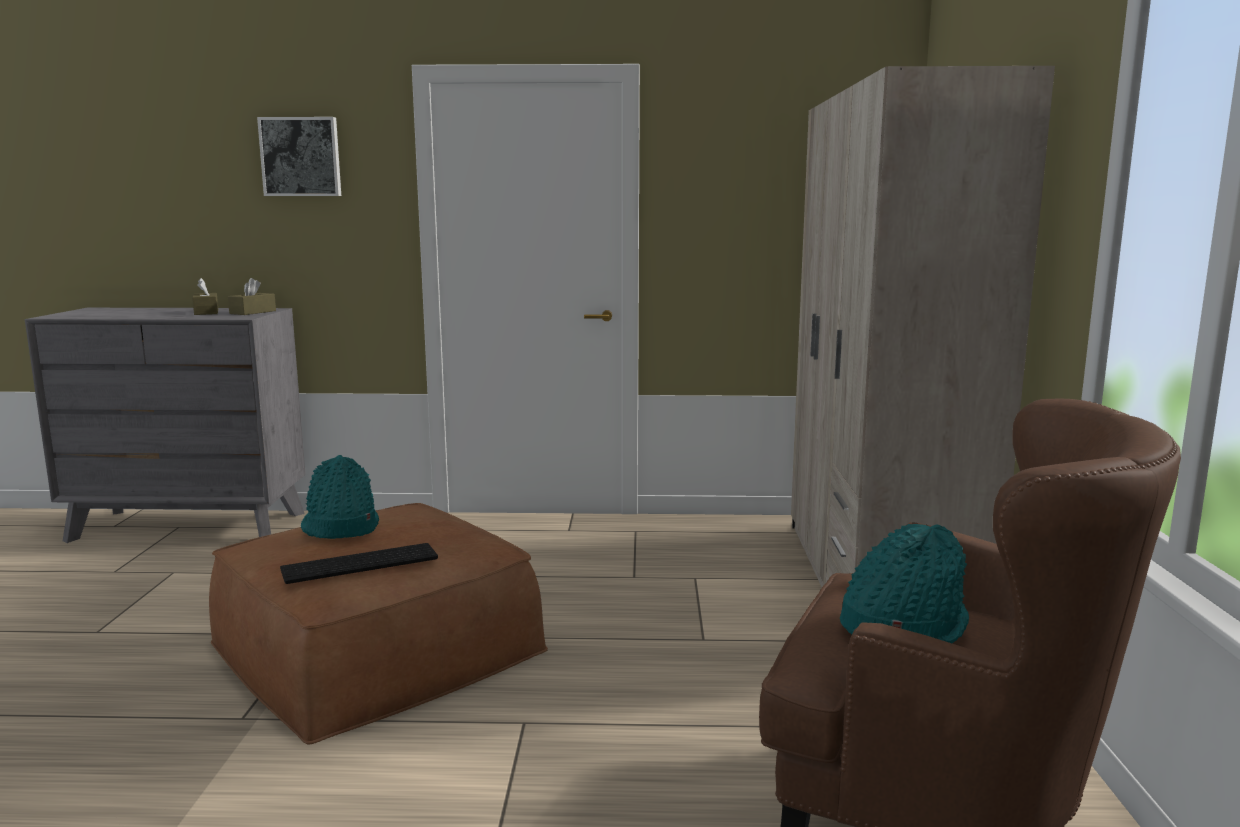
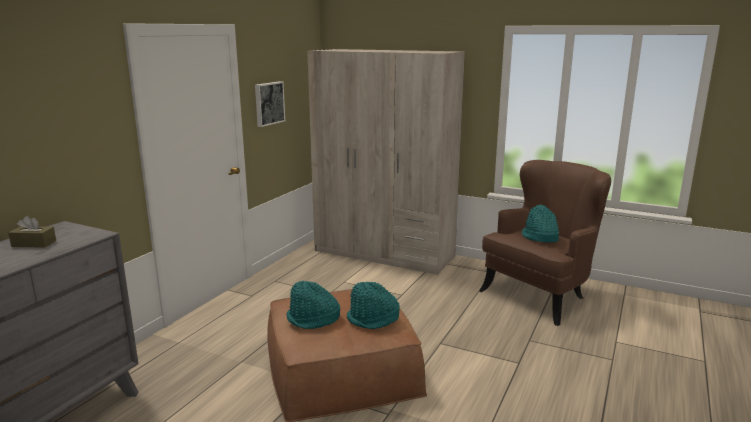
camera: 65 degrees left, 5 degrees up
brown tissue box [228,278,276,315] -> none
picture [257,117,341,196] -> picture moved to [255,81,285,127]
keyboard [280,543,438,584] -> turquoise hat [347,282,400,329]

